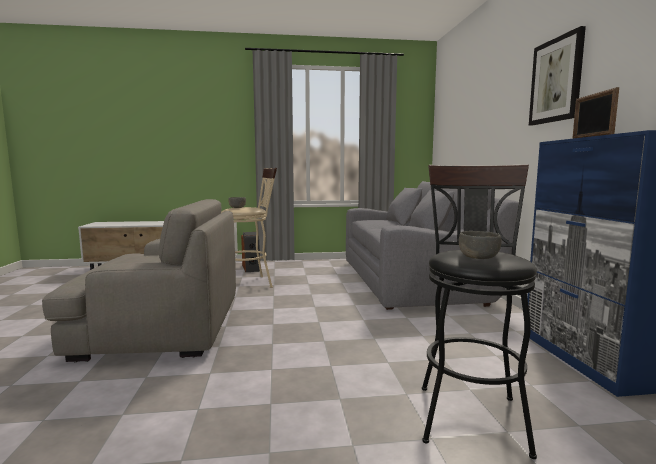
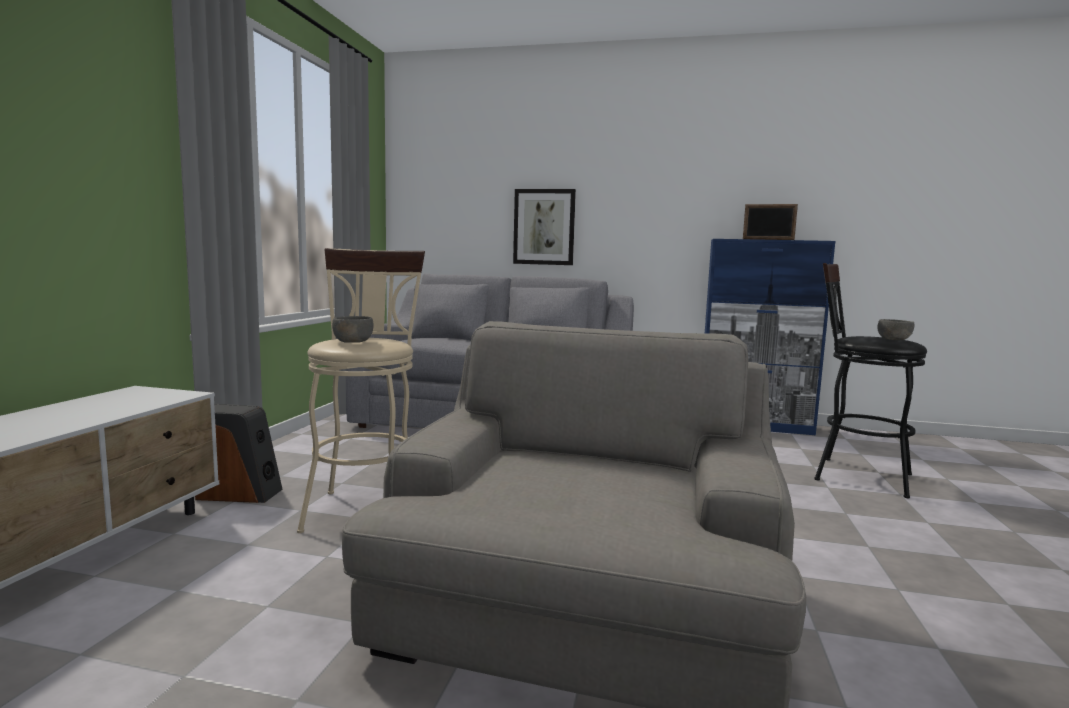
camera: 70 degrees left, 0 degrees up
picture [529,26,586,126] -> picture moved to [513,189,576,265]

